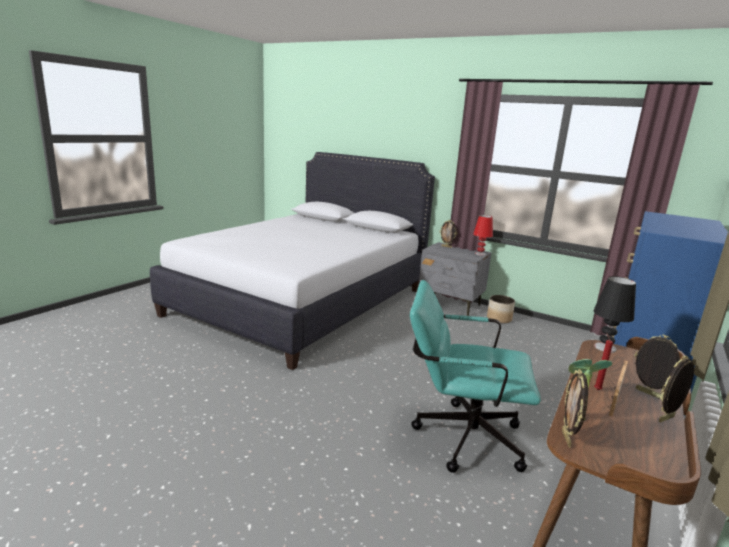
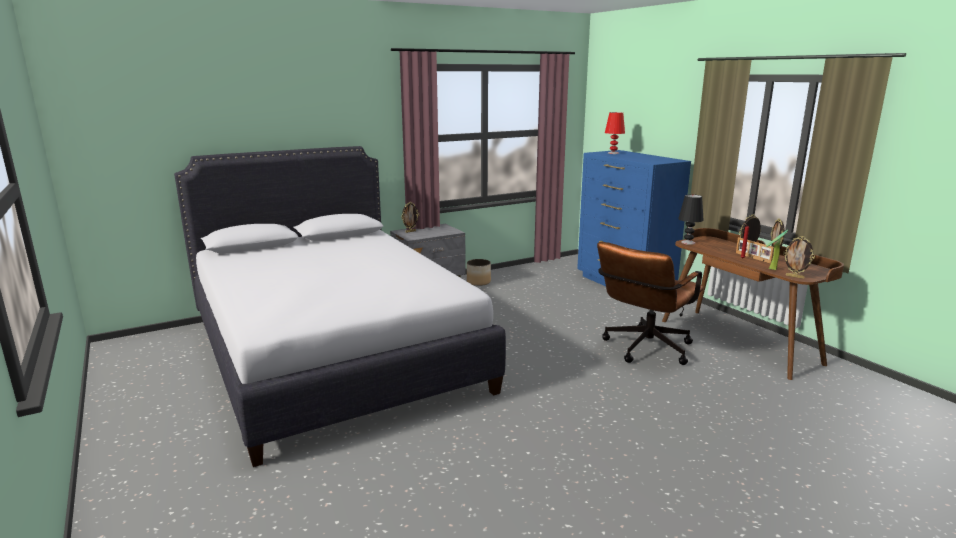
camera: 60 degrees left, 0 degrees up
turquoise office chair [410,280,541,473] -> brown office chair [597,242,703,365]
red table lamp [473,215,493,256] -> red table lamp moved to [605,112,625,154]

